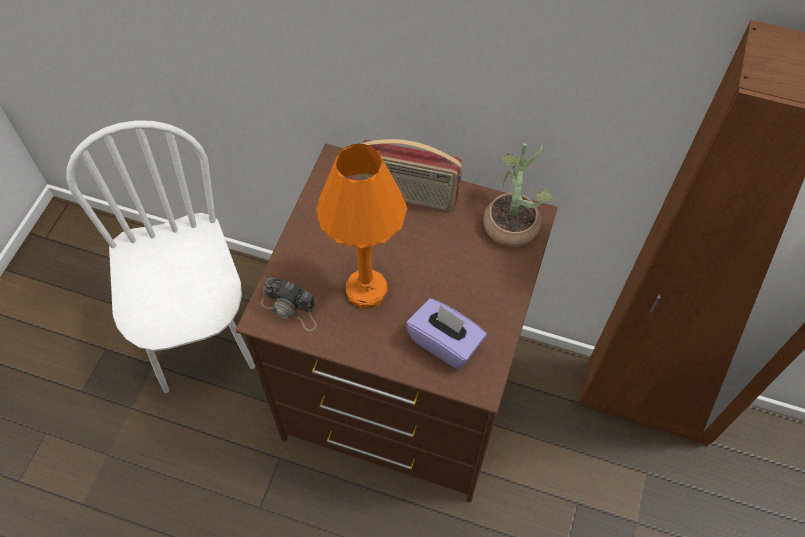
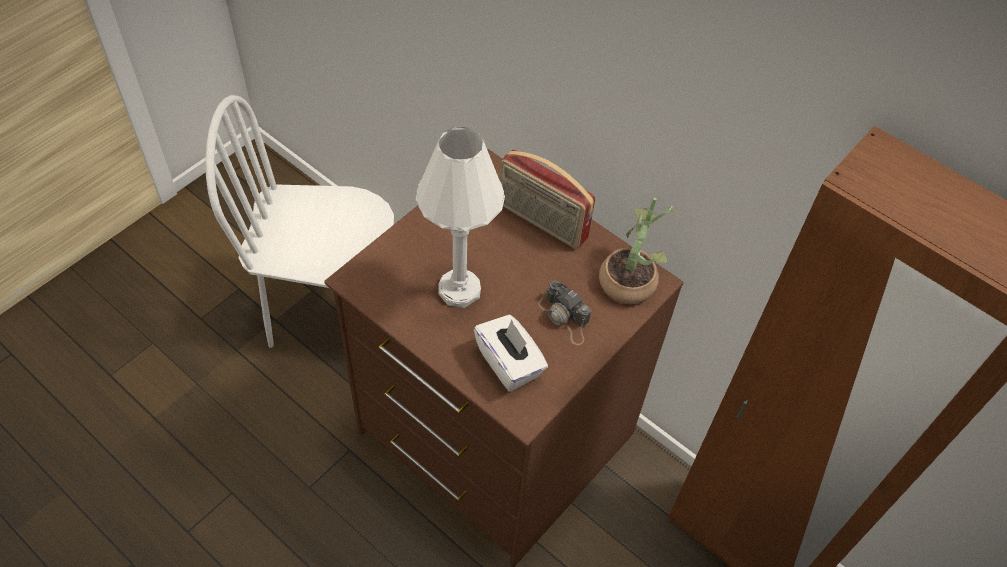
camera: 20 degrees right, 5 degrees down
white chair [66,120,255,393] -> white chair turned 90 degrees counterclockwise [205,95,394,348]
camera [261,277,317,331] -> camera moved to [538,280,591,345]
orange table lamp [316,143,407,309] -> white table lamp [416,127,505,308]
purple tissue box [406,298,486,369] -> white tissue box [474,315,548,391]

